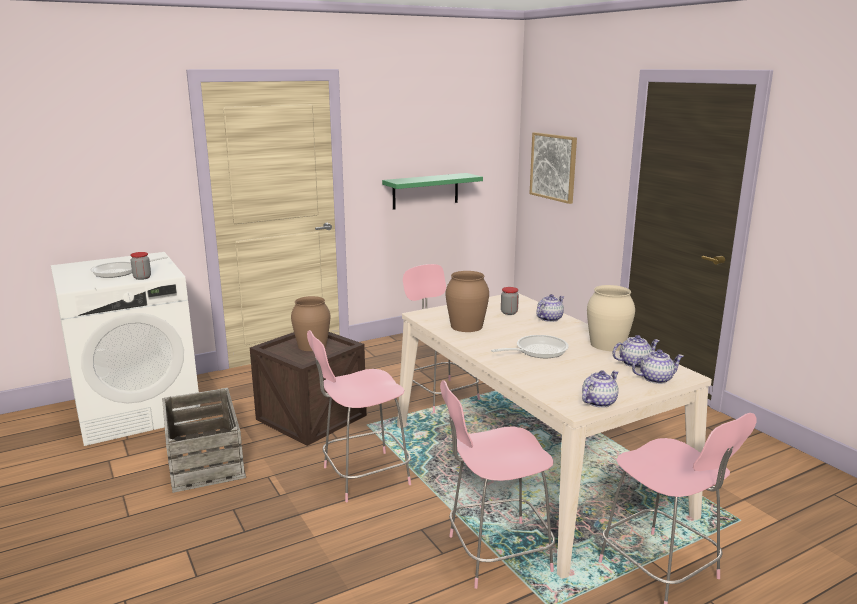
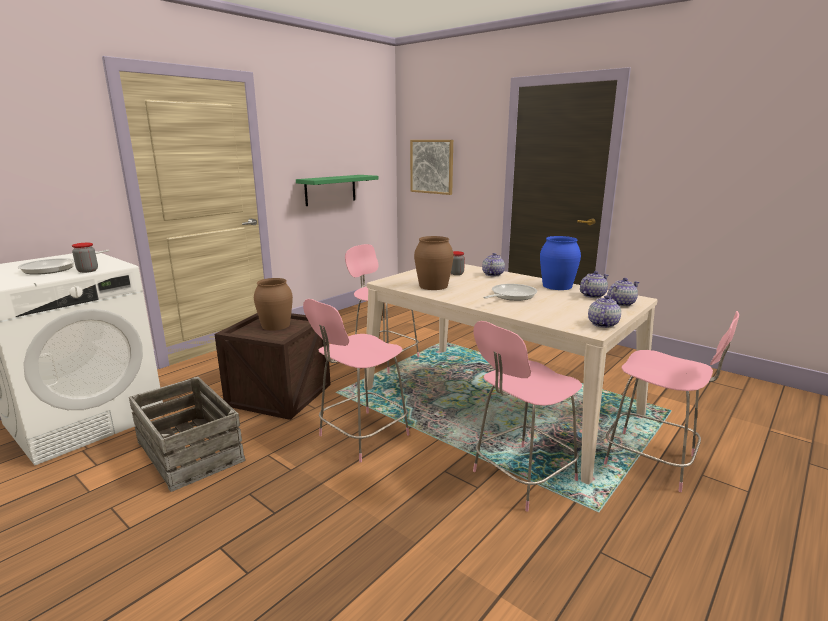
camera: 20 degrees left, 0 degrees up
beige vase [587,285,635,351] -> blue vase [540,236,581,290]

